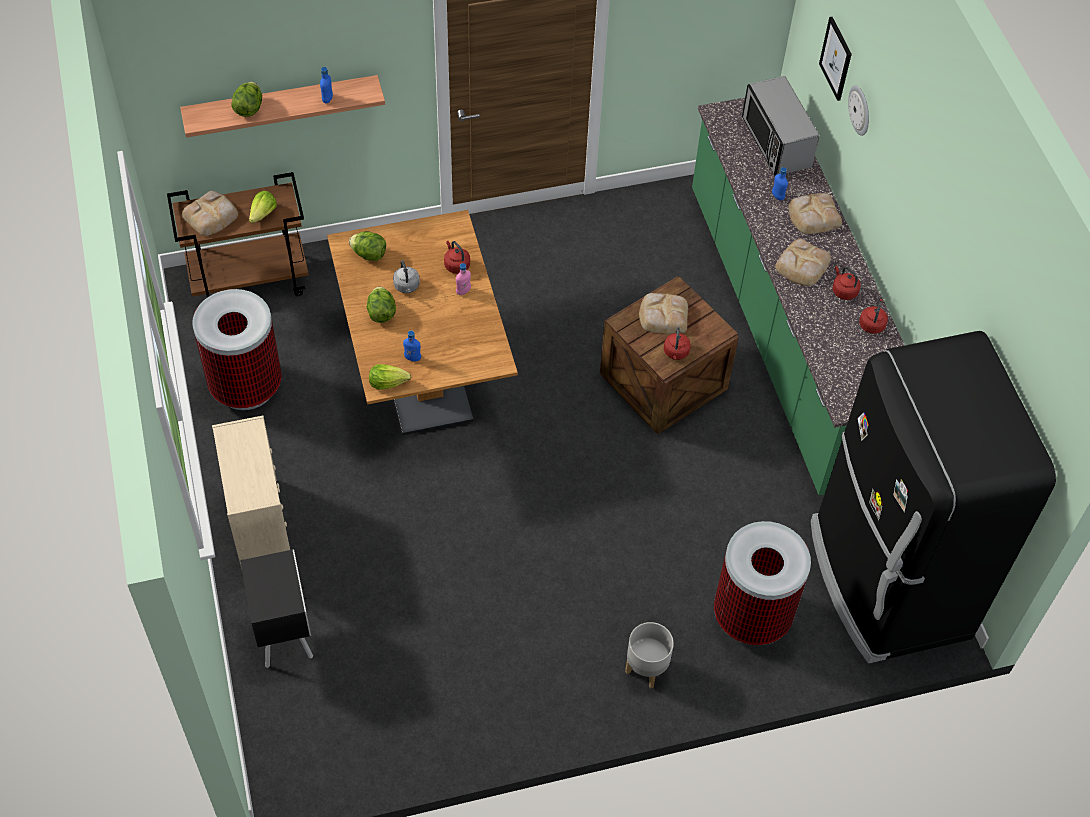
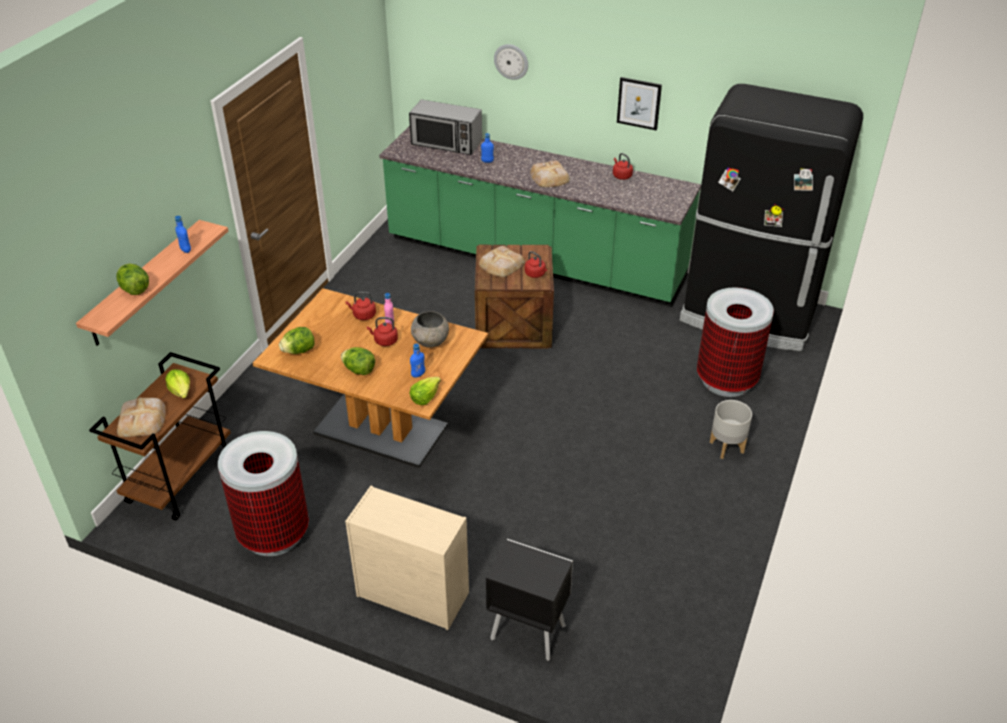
camera: 50 degrees left, 15 degrees down
grey kettle [393,260,420,293] -> none
bread [788,193,842,234] -> none
picture [819,17,852,101] -> picture moved to [617,77,662,131]
red kettle [832,266,861,300] -> red kettle moved to [367,317,398,346]
none -> grey bowl [411,311,449,348]

